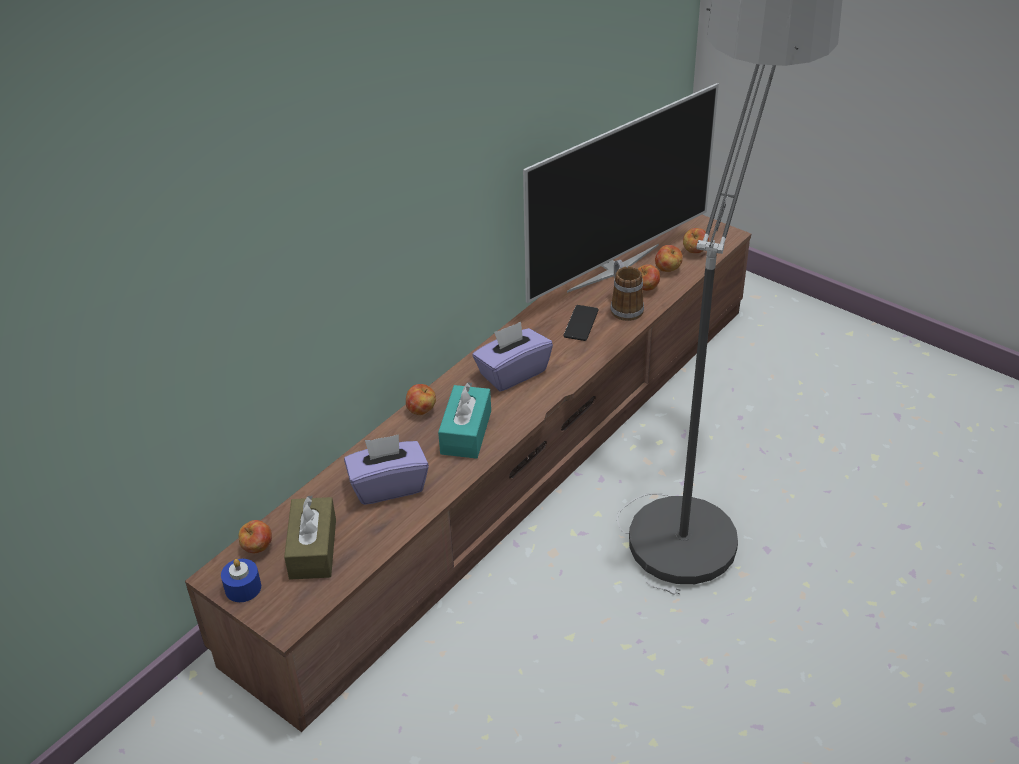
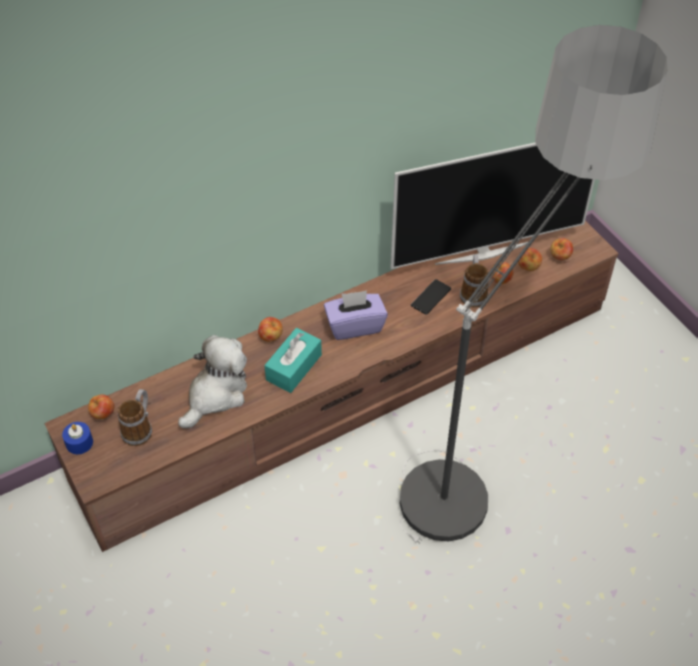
camera: 20 degrees right, 10 degrees up
brown tissue box [284,495,336,580] -> mug [118,389,152,446]
purple tissue box [344,434,429,505] -> plush toy [178,335,247,428]

